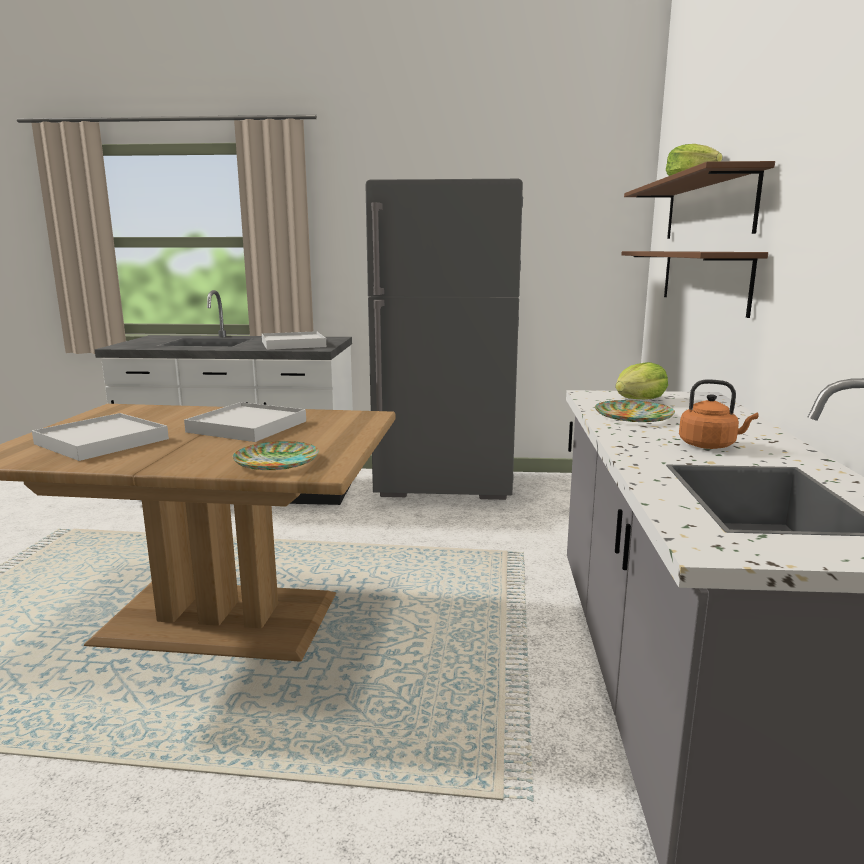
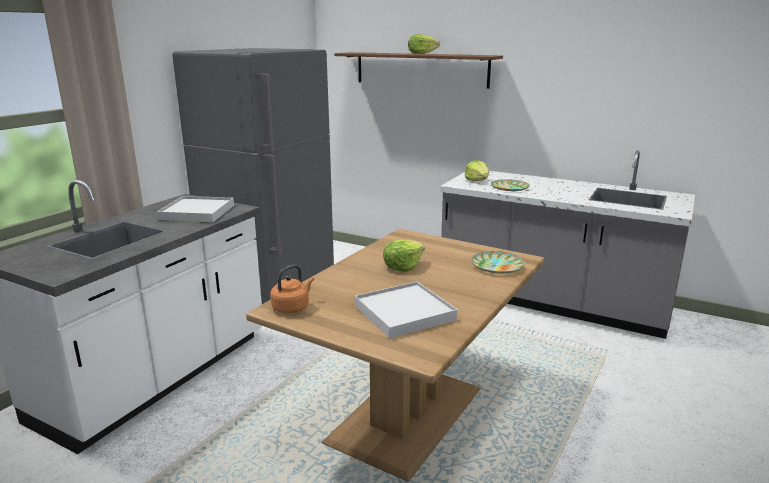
camera: 65 degrees left, 5 degrees up
white tray [184,402,306,442] -> lettuce [383,240,425,272]
brown shelf [621,251,768,318] -> none
orange kettle [679,379,759,449] -> orange kettle moved to [270,265,314,313]

